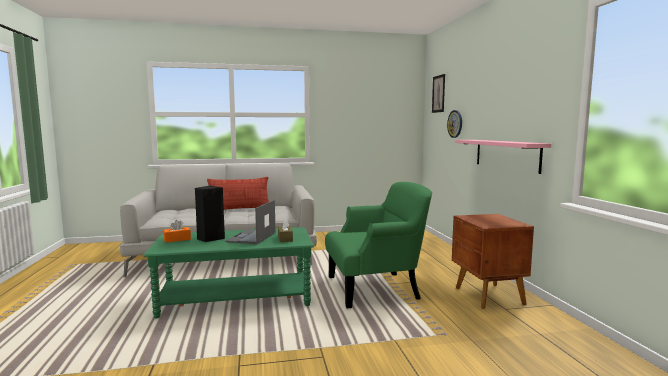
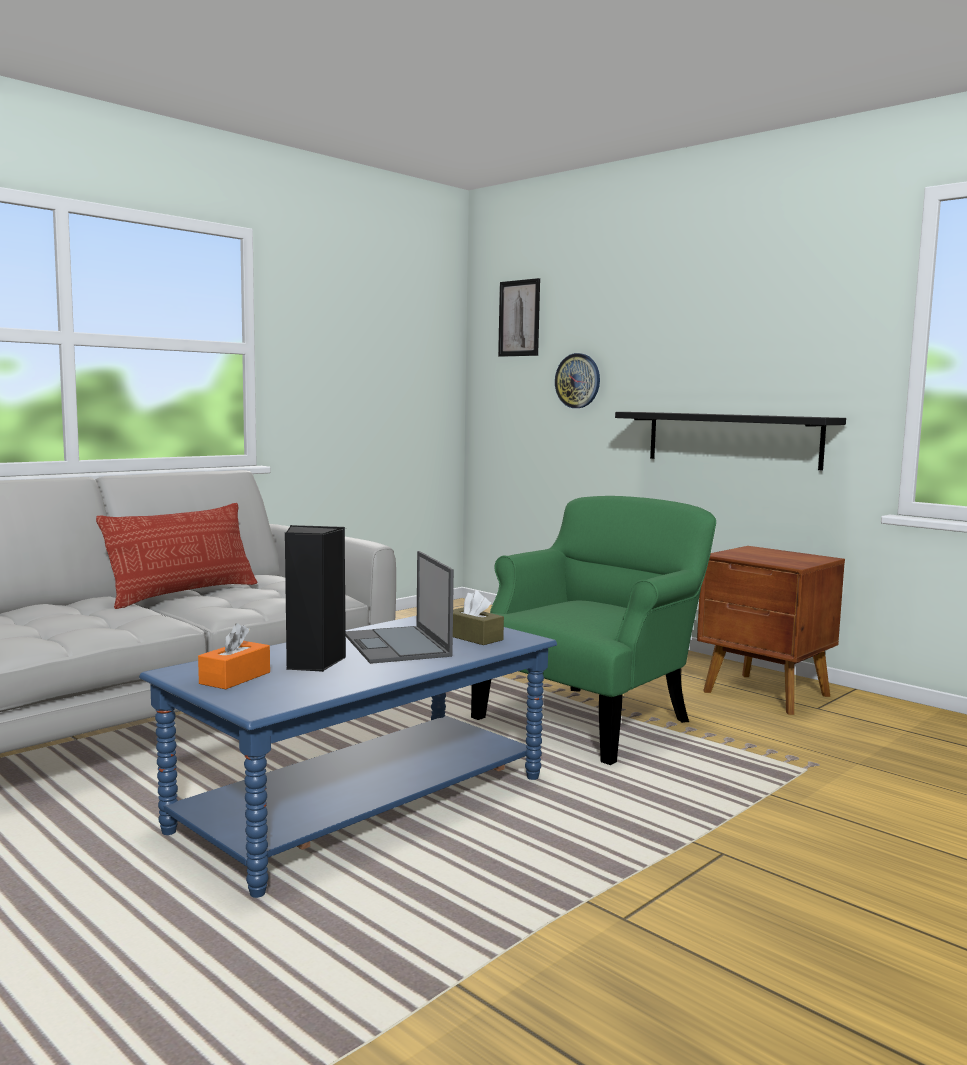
camera: 35 degrees left, 0 degrees up
green coffee table [143,227,314,318] -> blue coffee table [139,616,557,898]
pink shelf [455,140,551,174] -> black shelf [615,412,846,470]

